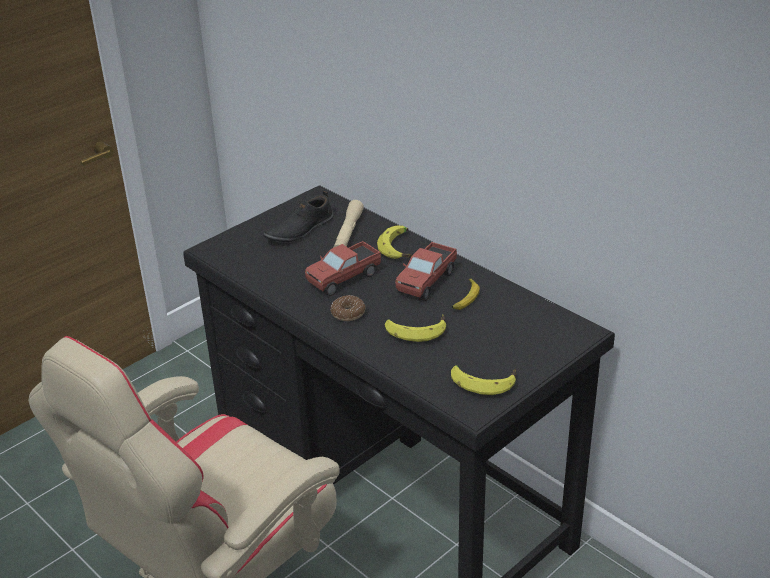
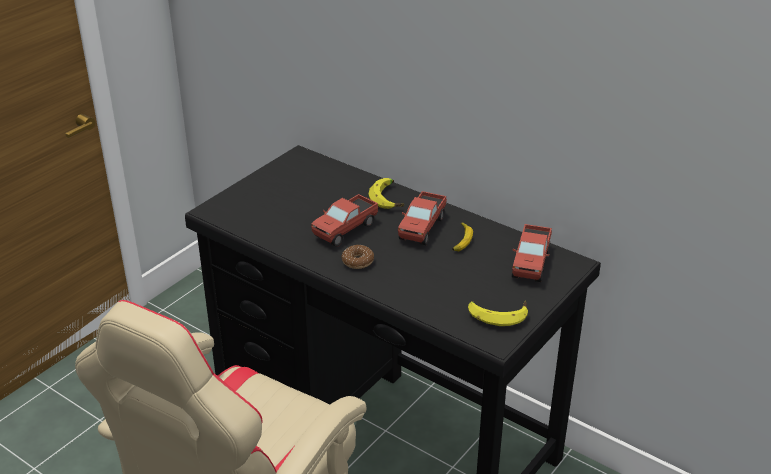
camera: 10 degrees left, 0 degrees up
black shoe [263,191,334,242] -> none
beige flashlight [333,200,364,248] -> none
banana [385,315,446,342] -> none
none -> toy truck [512,224,552,282]

